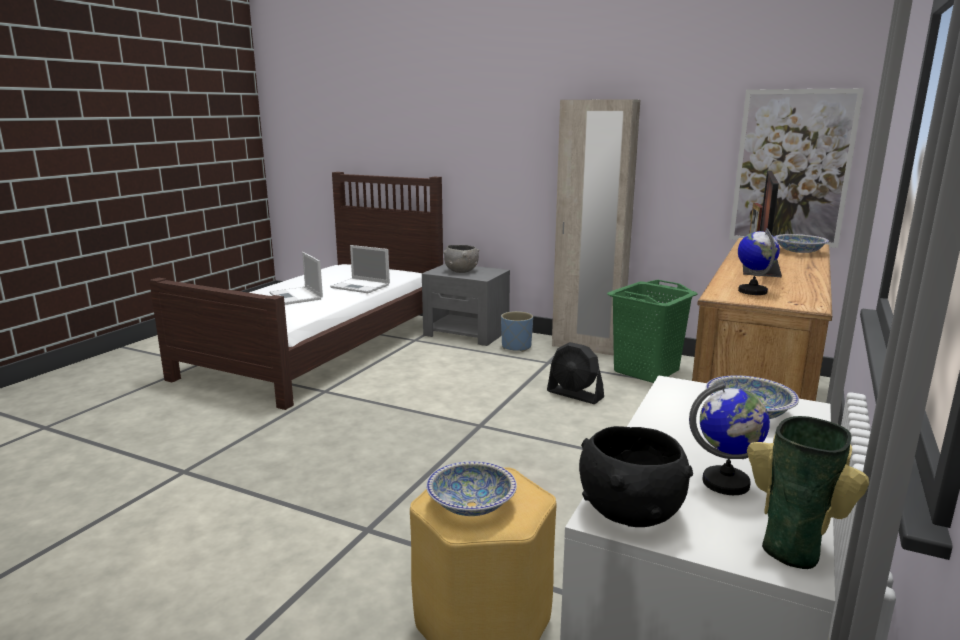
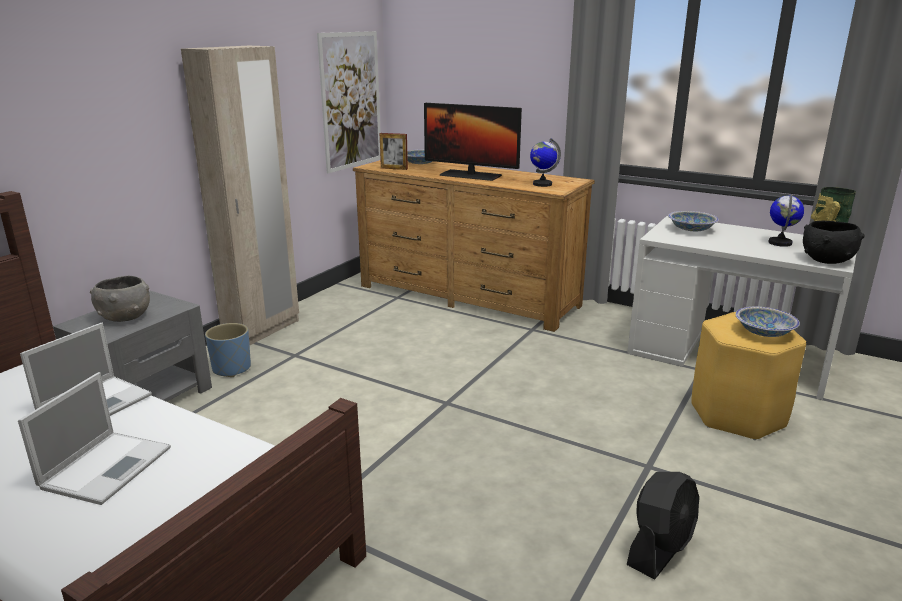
camera: 85 degrees left, 5 degrees up
laptop [270,252,323,305] -> laptop turned 45 degrees counterclockwise [18,372,171,505]
black fan [547,342,604,404] -> black fan moved to [627,472,699,580]
green laundry basket [607,280,698,383] -> none

